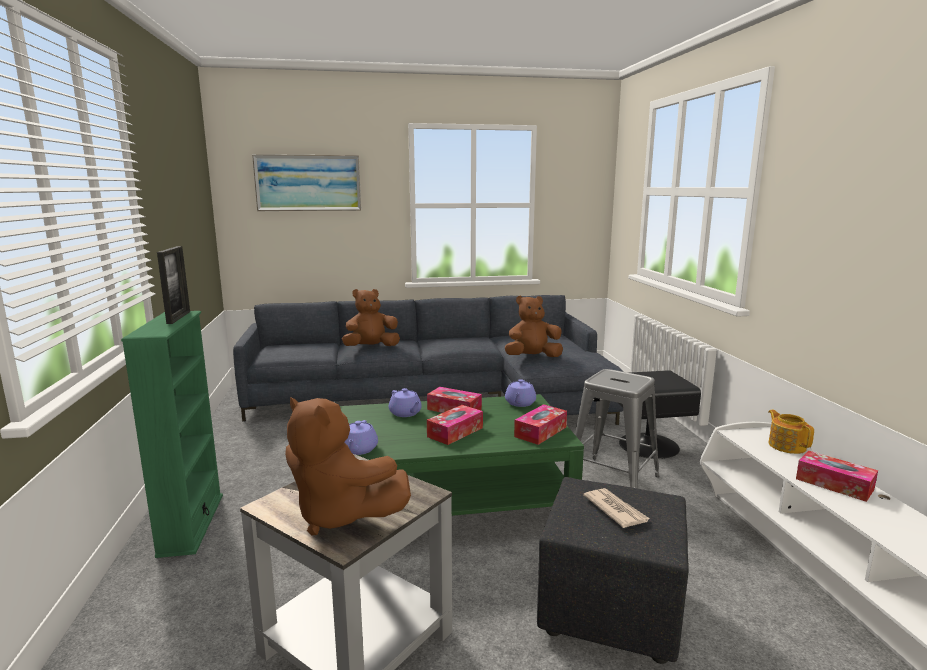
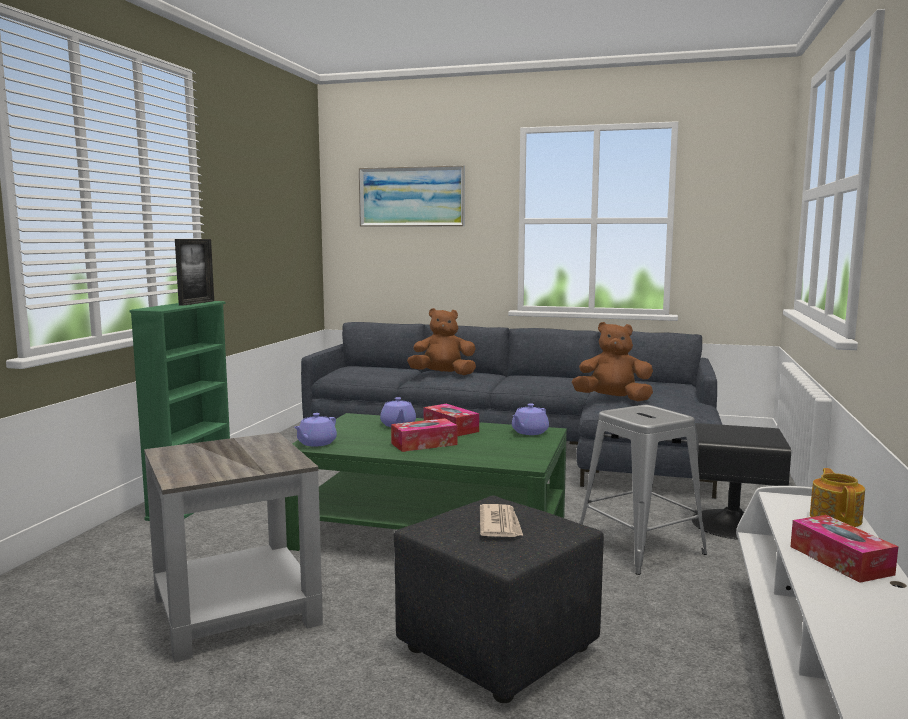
camera: 25 degrees right, 5 degrees down
brown plush toy [285,397,411,536] -> none
tissue box [514,404,567,445] -> none

